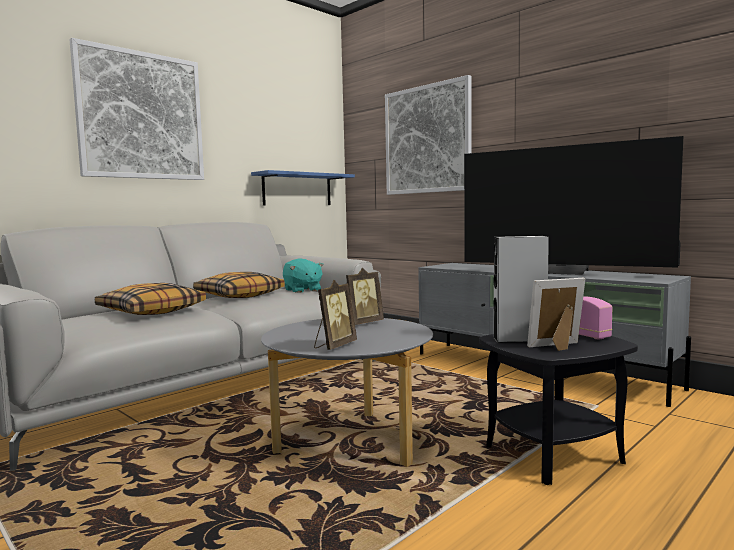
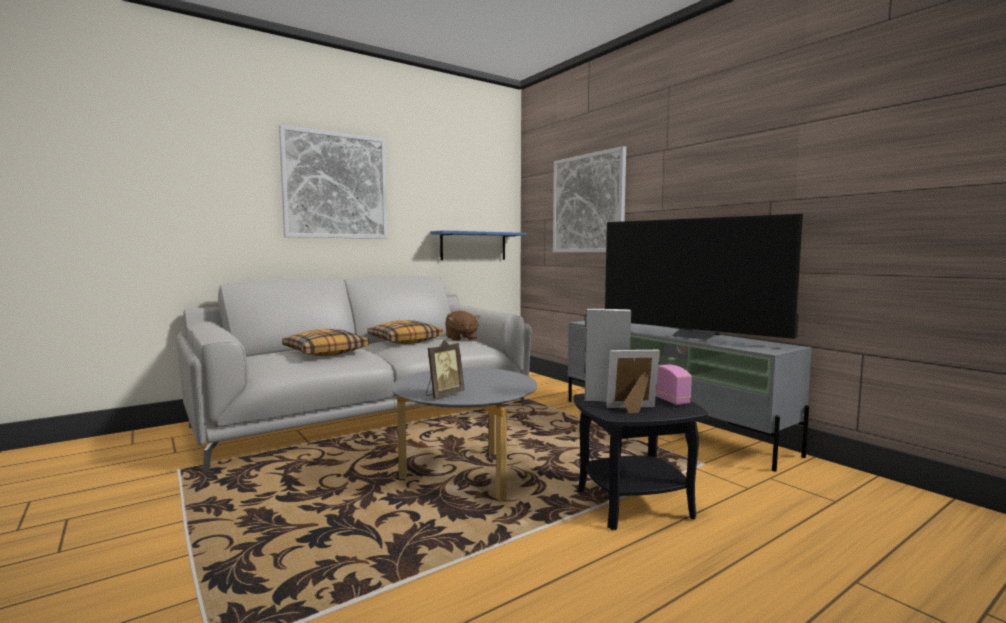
camera: 10 degrees right, 0 degrees up
turquoise plush toy [283,258,324,293] -> brown plush toy [445,311,480,341]
picture frame [346,268,384,325] -> none

